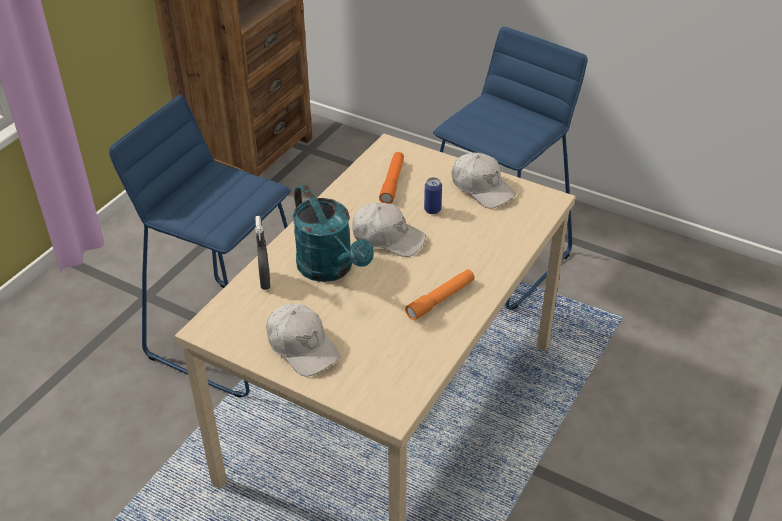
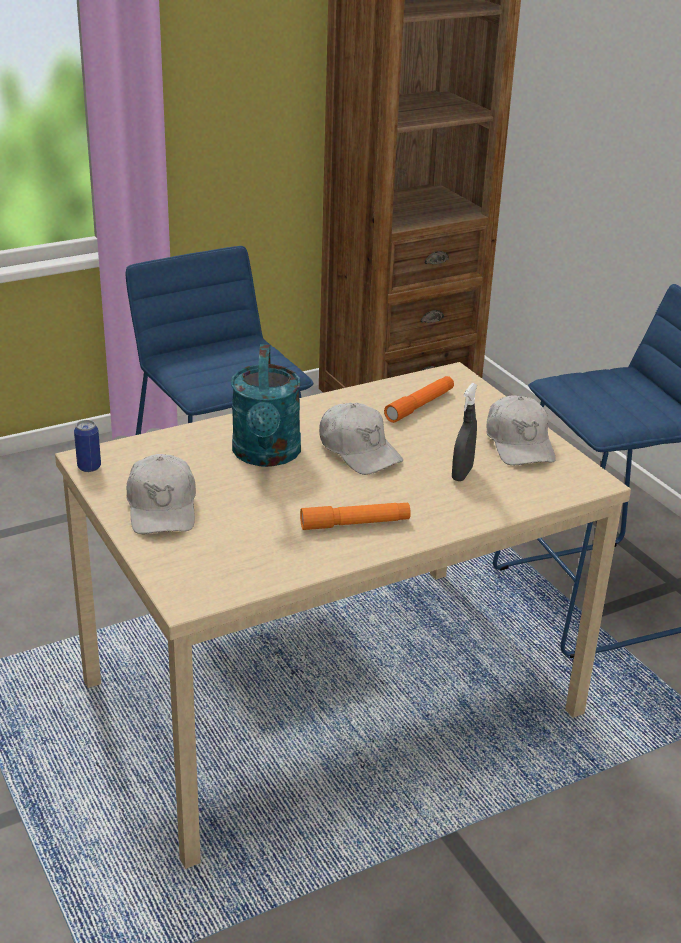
camera: 30 degrees right, 10 degrees down
grey spray bottle [255,216,271,290] -> grey spray bottle moved to [452,383,477,481]
can [424,177,442,214] -> can moved to [74,420,101,472]

